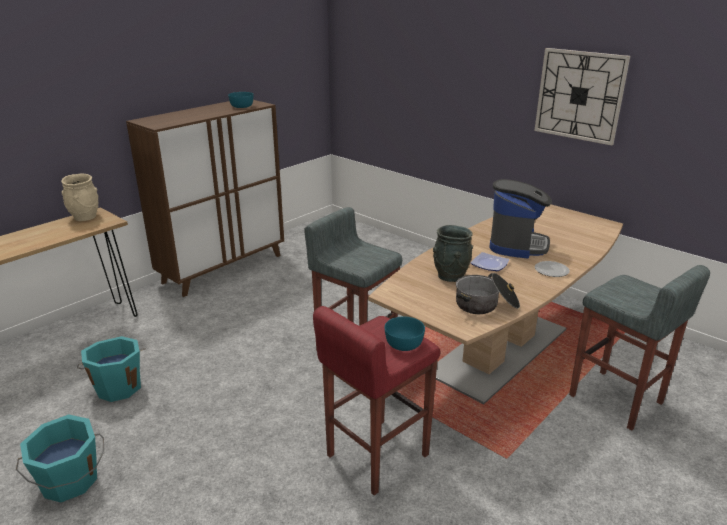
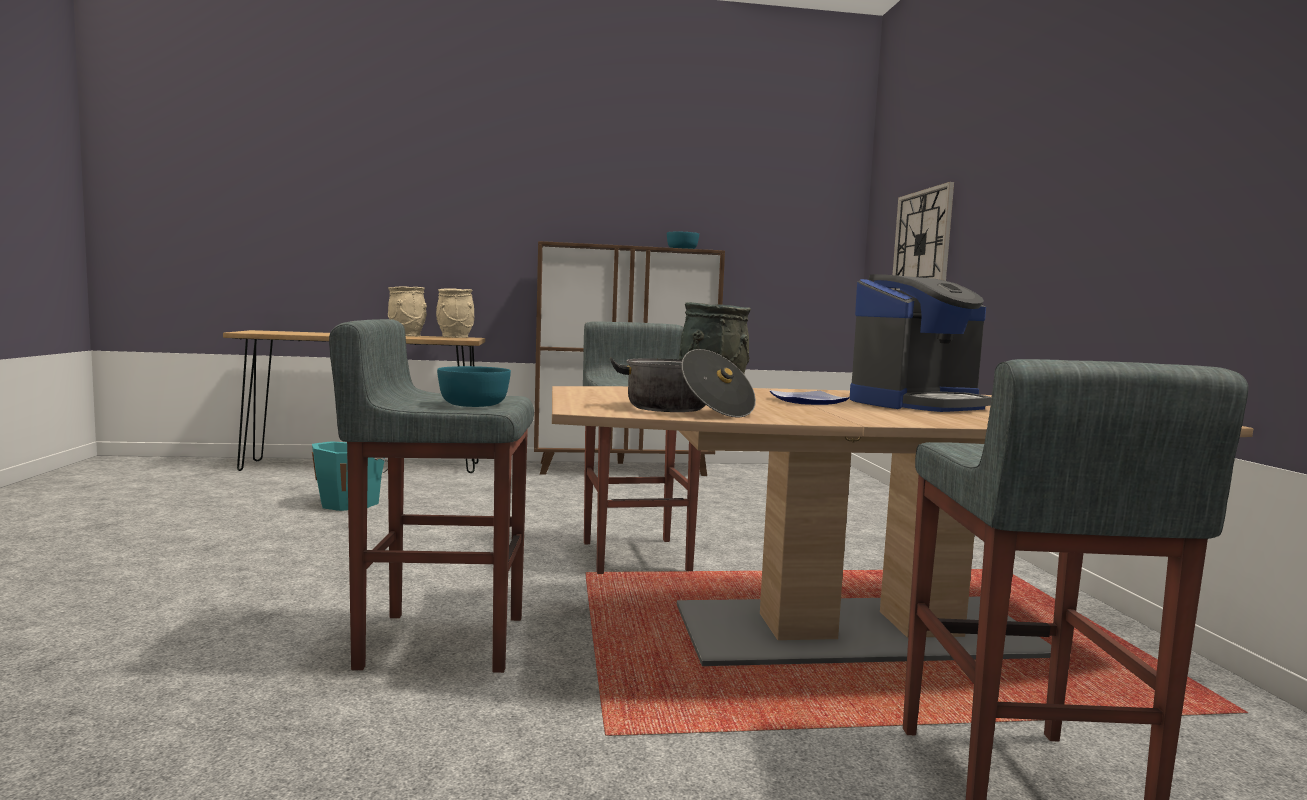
camera: 40 degrees right, 20 degrees down
turquoise bucket [16,414,104,502] -> none
red stool [313,306,440,495] -> grey stool [329,319,534,673]
wall clock [534,48,630,145] -> wall clock moved to [891,182,954,290]
plate [535,261,570,277] -> none
none -> beige vase [388,287,427,336]

